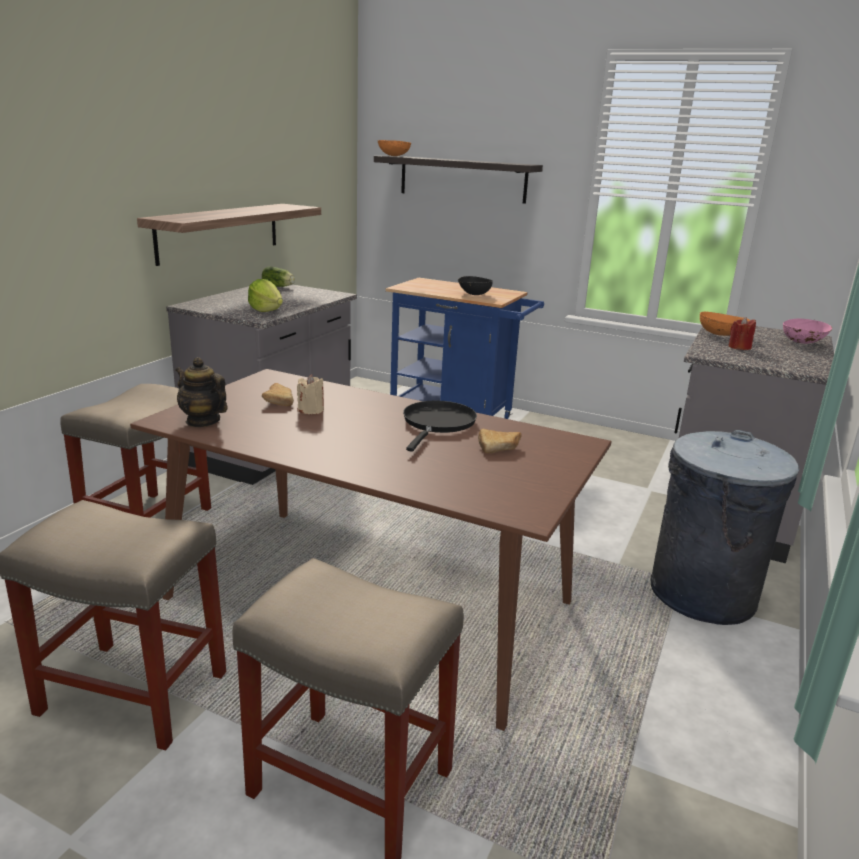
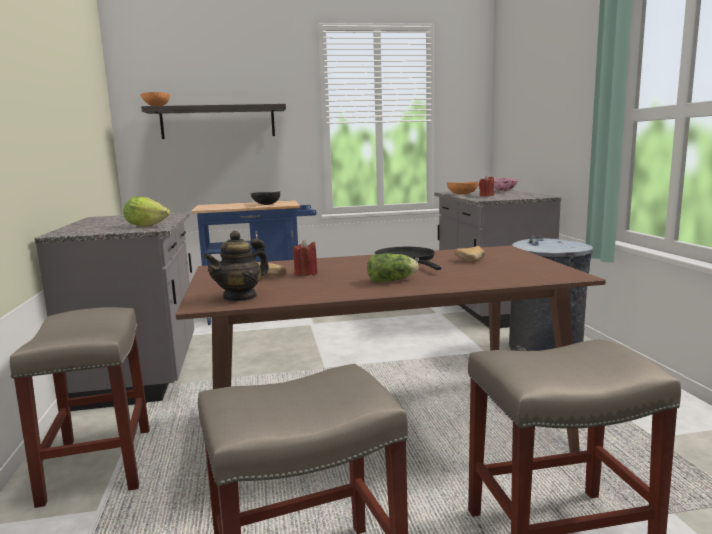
camera: 35 degrees left, 10 degrees down
shelf [137,204,321,266] -> none
teapot [175,357,228,427] -> teapot turned 45 degrees counterclockwise [203,230,269,302]
lettuce [262,266,295,287] -> lettuce moved to [367,254,418,283]
beige candle [297,374,324,414] -> red candle [293,240,318,276]

